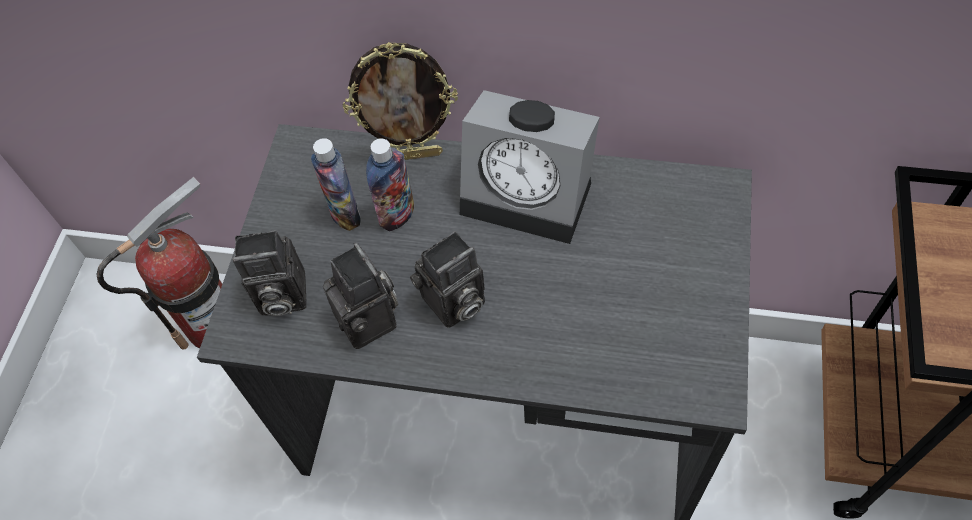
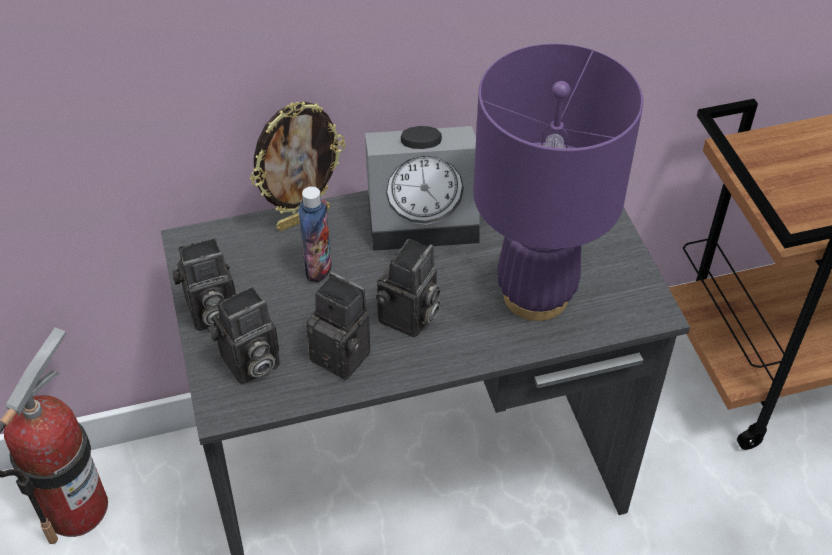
camera: 30 degrees left, 10 degrees down
bottle [311,138,361,231] -> none
none -> camera [172,238,236,331]
none -> purple table lamp [473,44,643,321]

